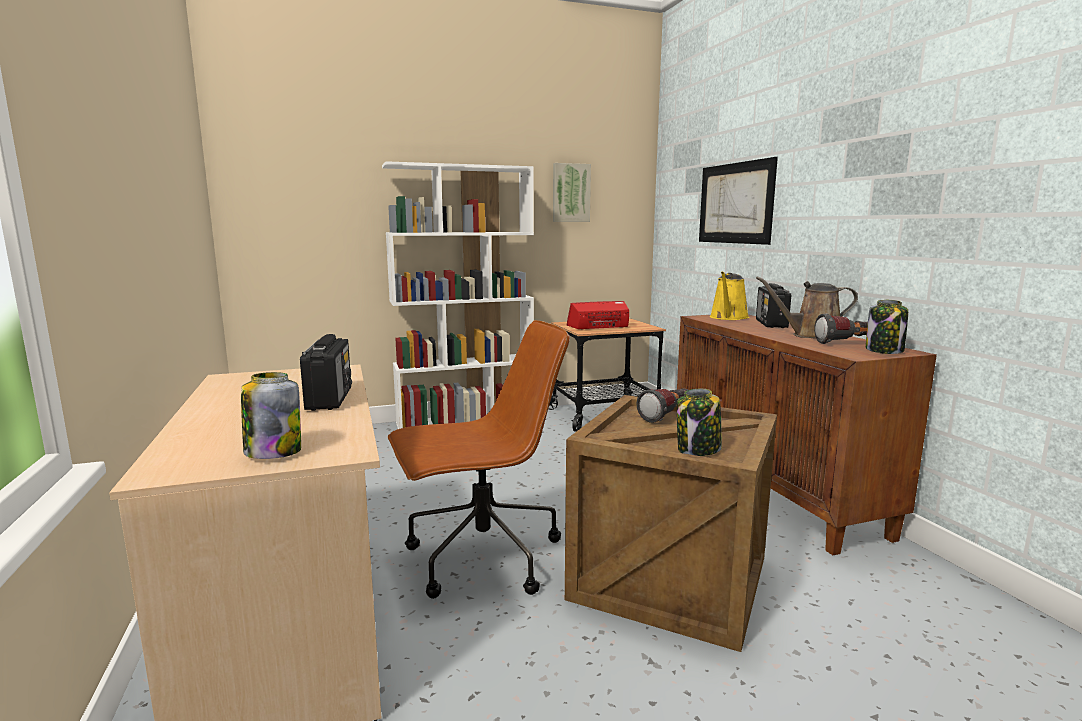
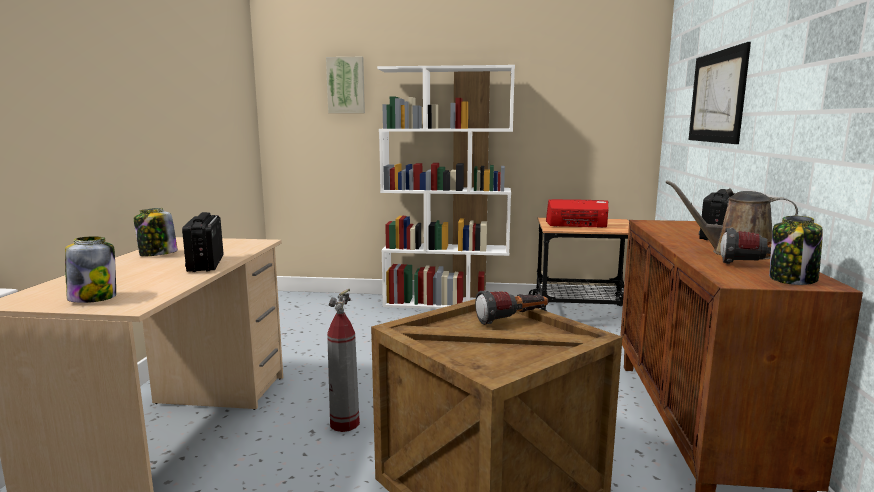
camera: 25 degrees right, 0 degrees up
radio [300,334,352,411] -> radio turned 150 degrees clockwise [182,212,223,272]
brown office chair [388,320,570,599] -> fire extinguisher [327,289,360,432]
picture [553,163,591,222] -> picture moved to [326,57,365,113]
jar [677,389,722,456] -> jar moved to [134,208,178,256]
yellow watering can [710,272,749,320] -> none

